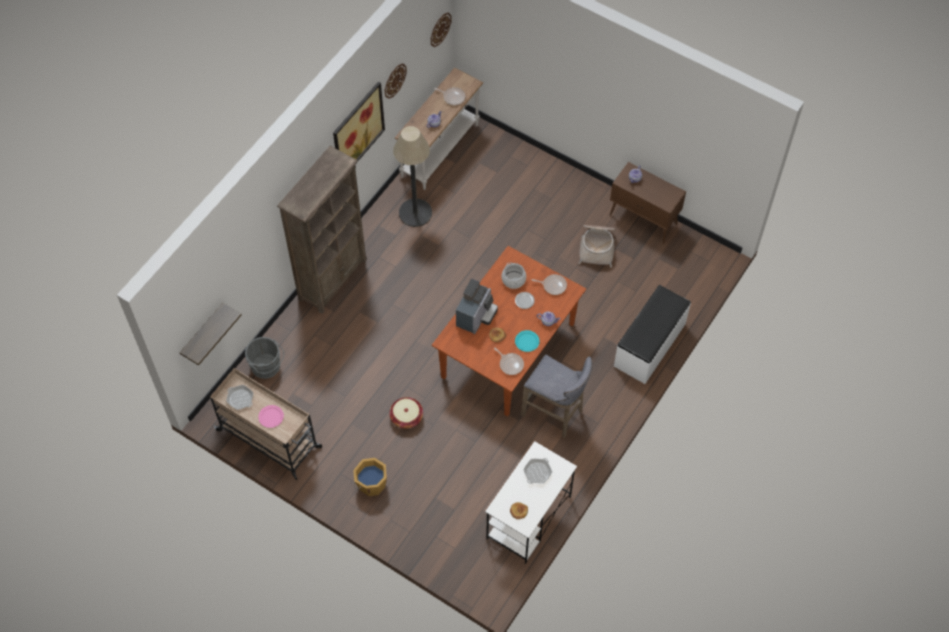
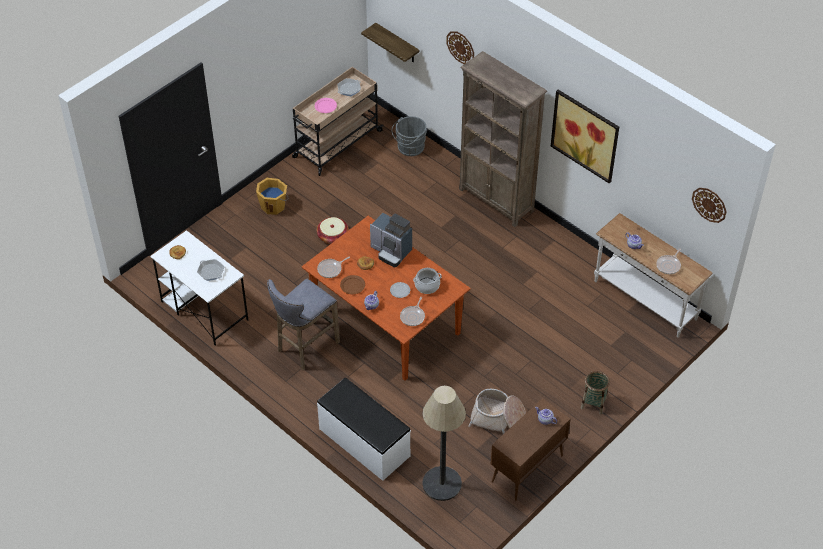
camera: 100 degrees right, 10 degrees down
wall clock [385,63,407,99] -> wall clock moved to [446,31,474,64]
floor lamp [393,126,432,227] -> floor lamp moved to [422,386,466,501]
turquoise plate [515,330,540,352] -> brown plate [340,275,365,294]
none -> basket [581,371,610,414]

